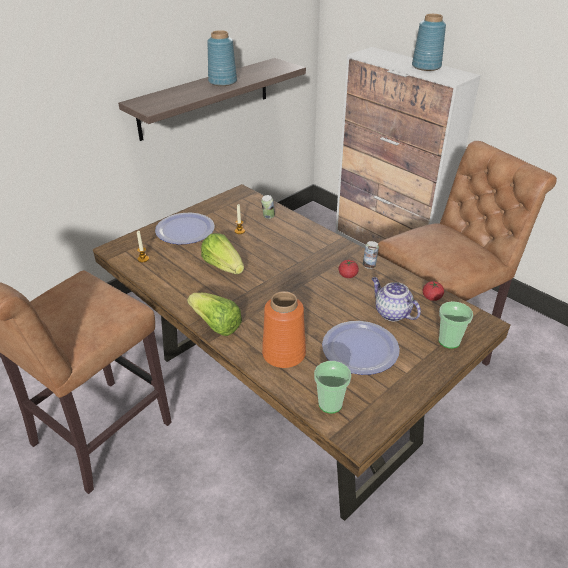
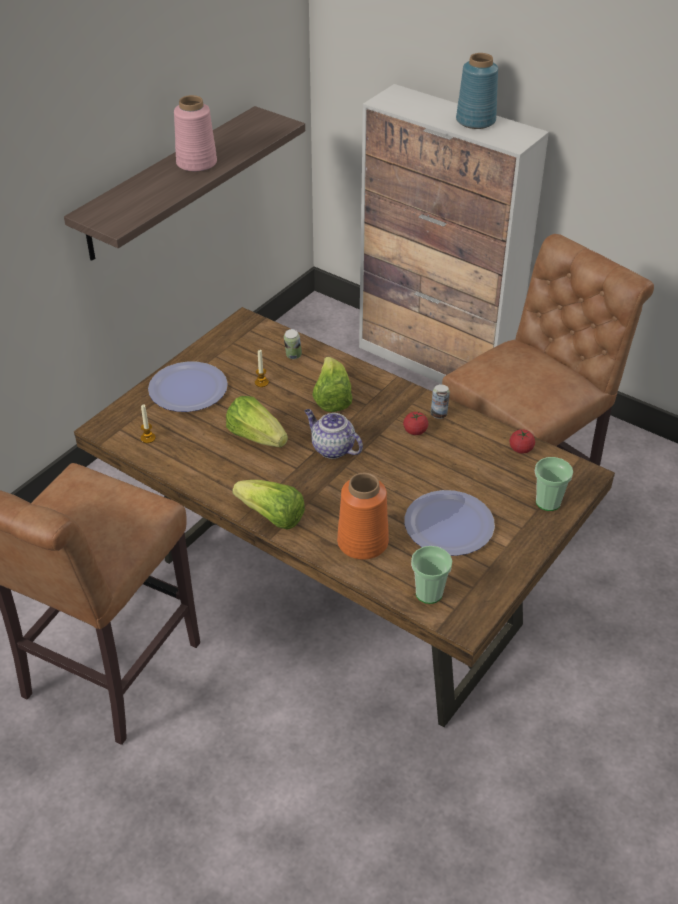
camera: 10 degrees left, 5 degrees up
blue vase [207,30,237,86] -> pink vase [174,95,217,172]
teapot [372,277,421,321] -> teapot moved to [305,409,363,459]
none -> lettuce [312,357,353,412]

